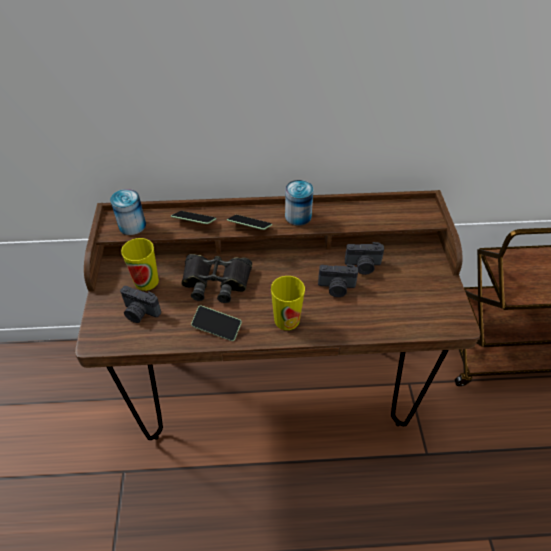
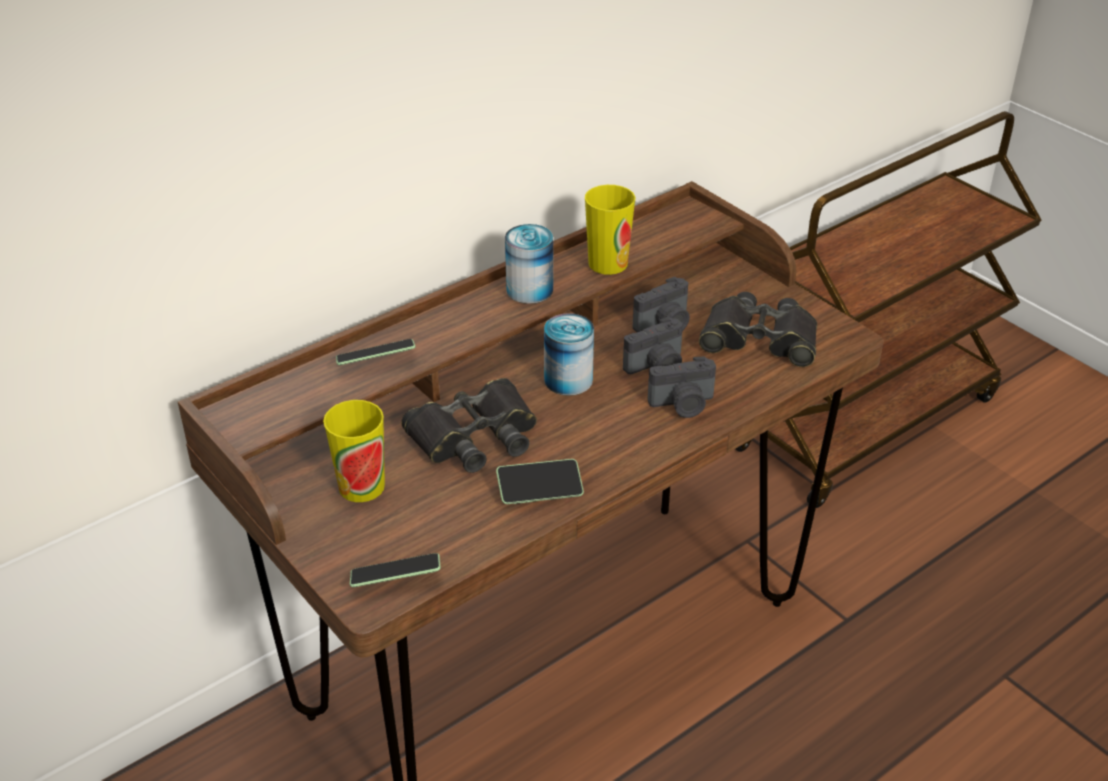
camera: 35 degrees left, 10 degrees down
can [110,189,146,235] -> can moved to [544,313,594,396]
camera [120,286,161,323] -> camera moved to [648,356,716,418]
phone [227,215,272,230] -> phone moved to [350,553,441,587]
cup [271,276,305,330] -> cup moved to [585,185,635,275]
none -> black binoculars [699,292,817,367]

